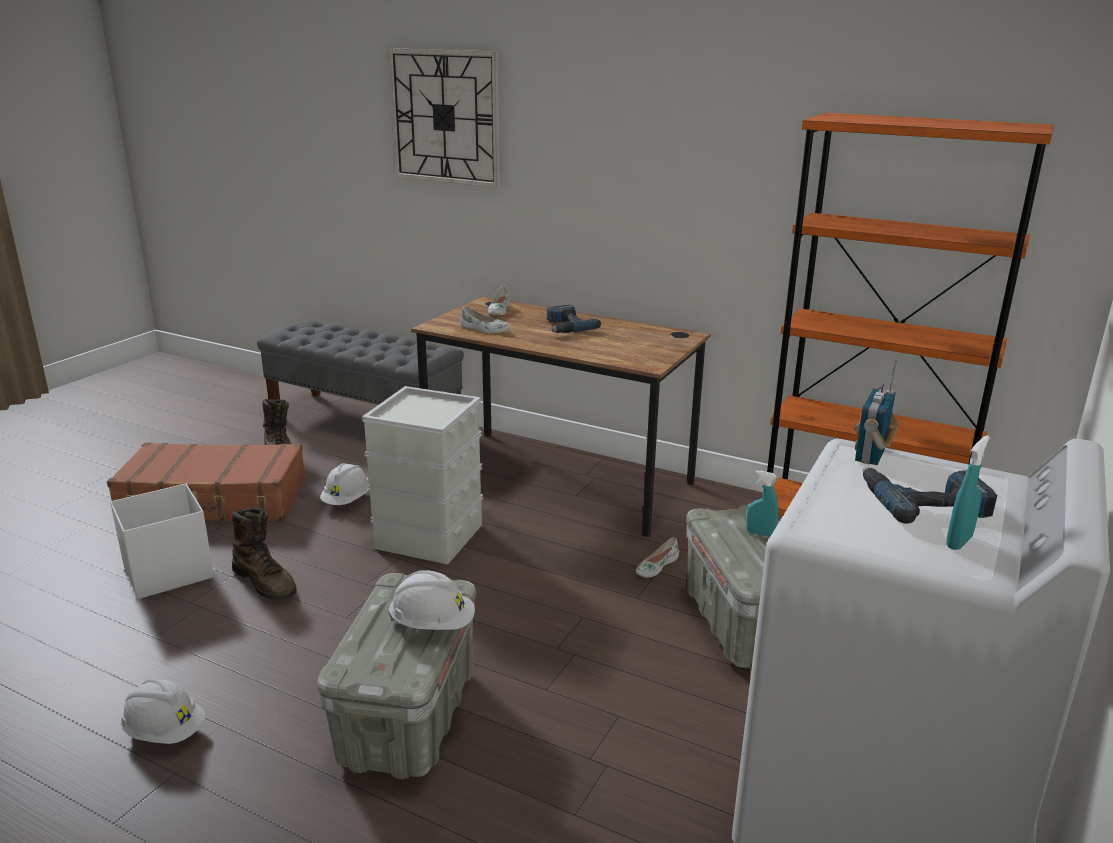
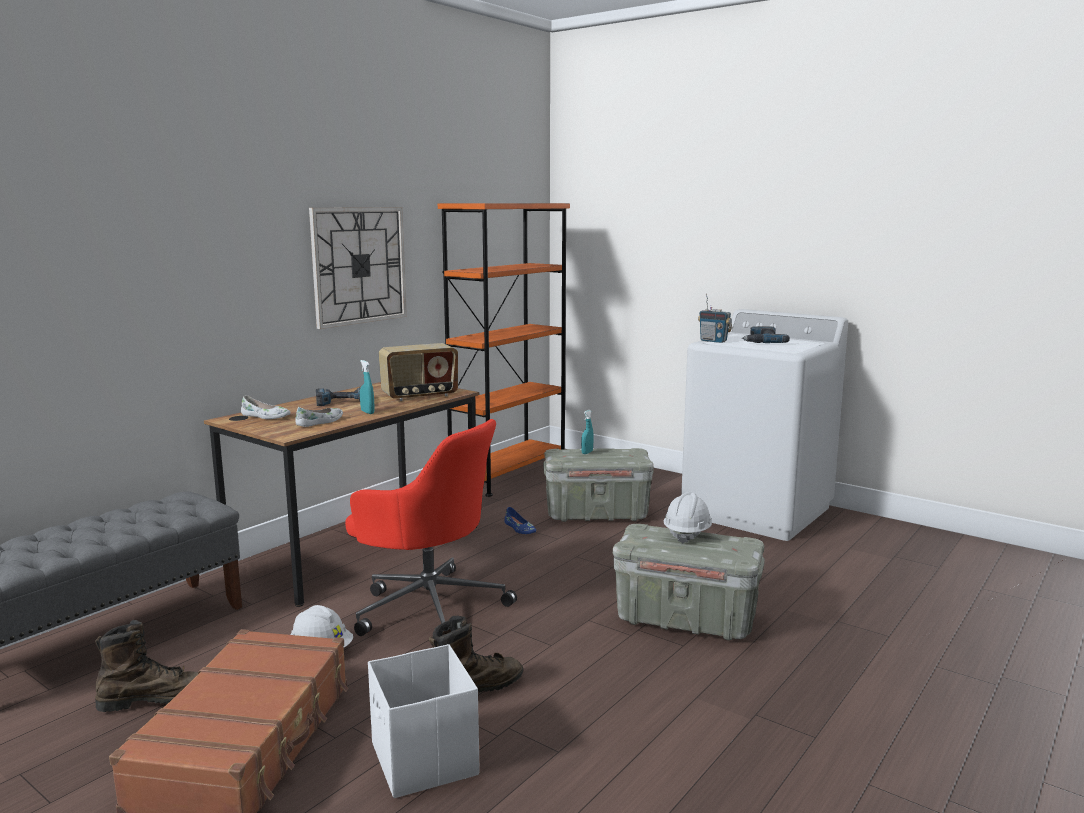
camera: 80 degrees left, 10 degrees down
white hard hat [121,679,206,744] -> none
grey storage box [362,386,483,564] -> red office chair [345,419,517,636]
wall clock [387,48,500,188] -> wall clock moved to [309,207,407,329]
white shoe [636,537,679,578] -> blue shoe [505,507,536,534]
turquoise spray bottle [946,435,990,550] -> turquoise spray bottle moved to [360,360,374,414]
none -> radio [379,343,458,401]

